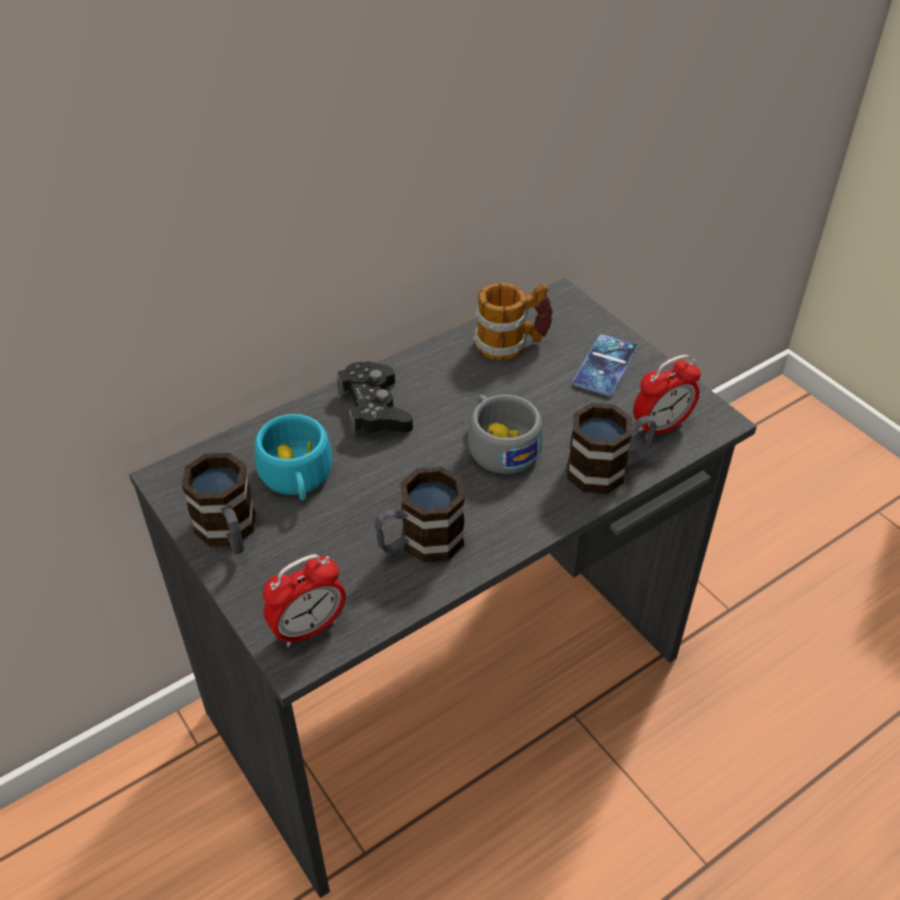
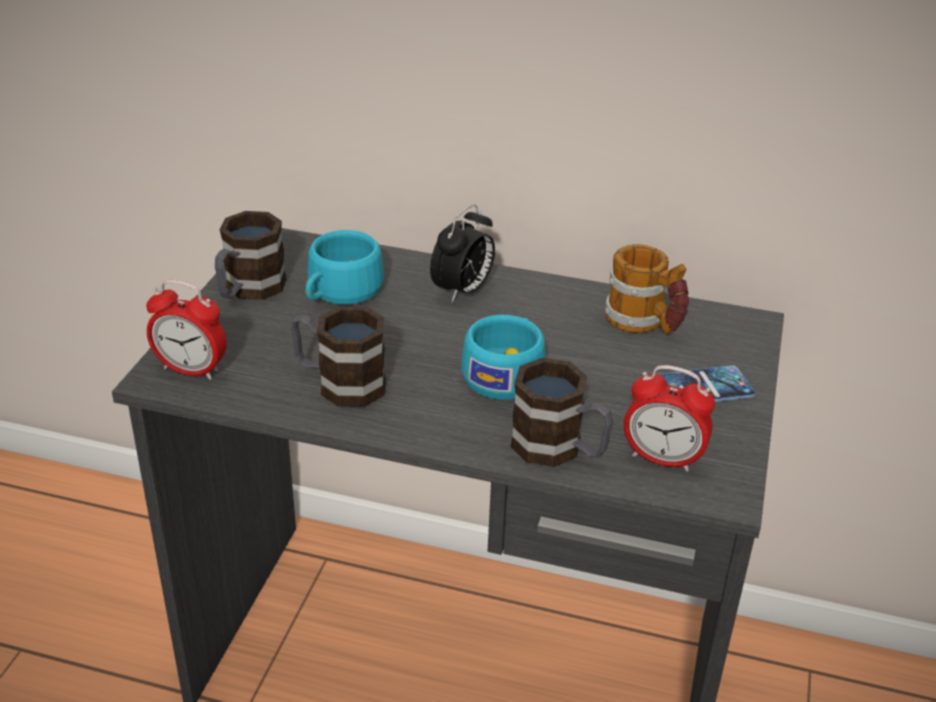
camera: 50 degrees right, 10 degrees down
black game controller [337,361,413,436] -> alarm clock [430,204,495,303]
grey cup [468,395,543,474] -> turquoise cup [462,315,546,400]

